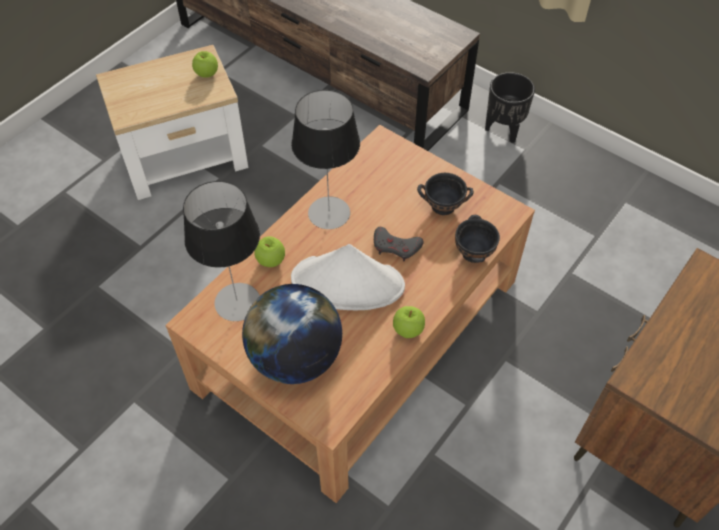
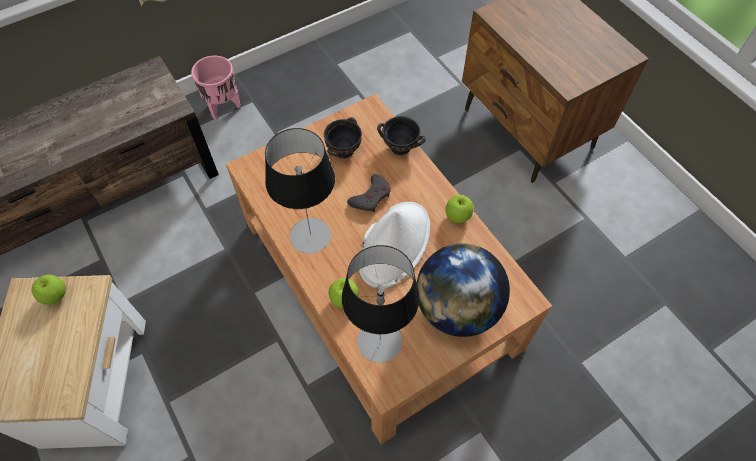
camera: 70 degrees left, 5 degrees up
black planter [485,72,535,143] -> pink planter [191,56,241,120]

